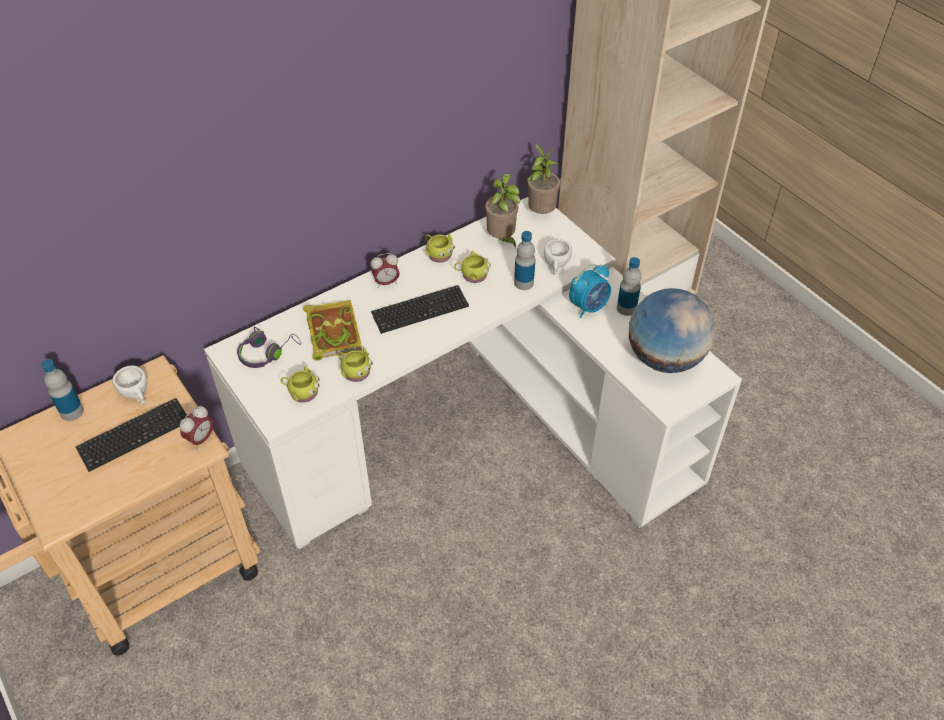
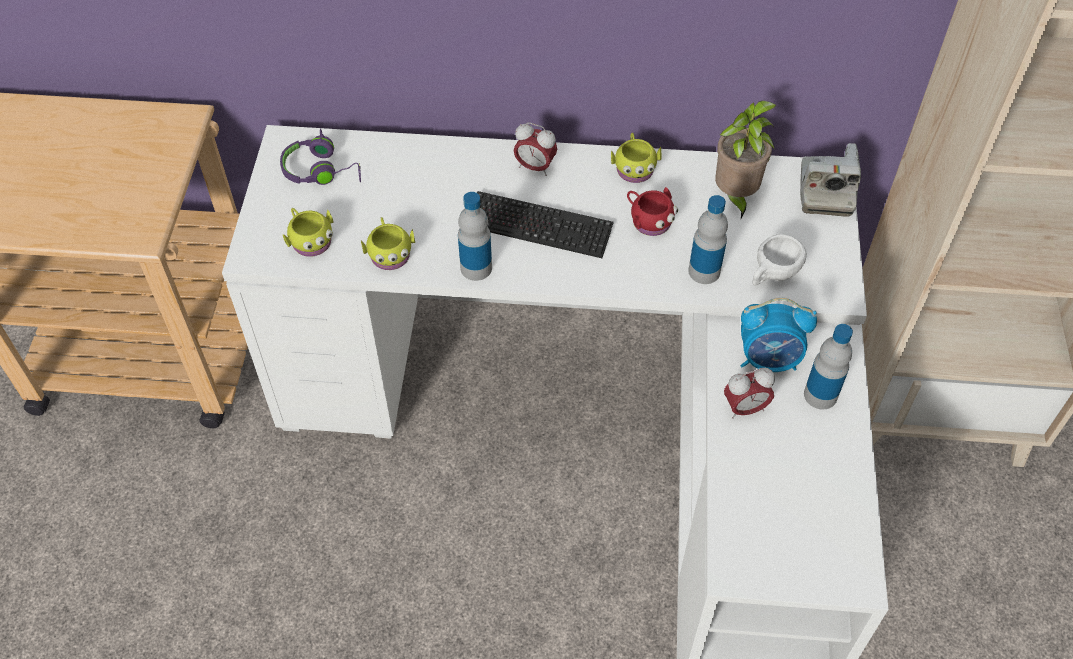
camera: 40 degrees right, 5 degrees up
bottle [41,359,84,421] -> bottle moved to [458,192,492,281]
keyboard [76,398,187,472] -> none
white cup [112,365,147,405] -> none
alarm clock [180,406,214,450] -> alarm clock moved to [724,368,775,419]
book [303,300,362,361] -> none
yellow mug [454,251,491,283] -> red mug [627,187,678,236]
potted plant [527,144,560,214] -> camera [800,143,861,217]
globe [629,288,715,373] -> none

